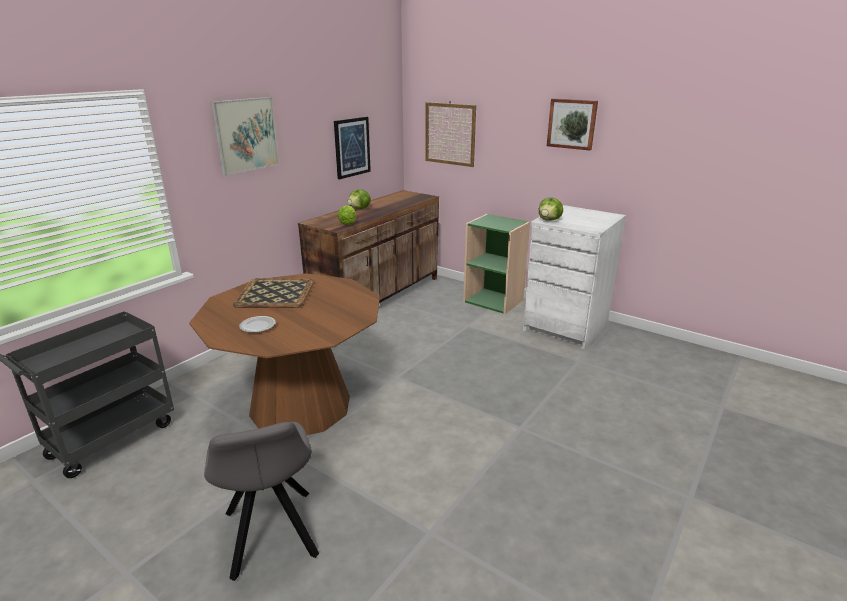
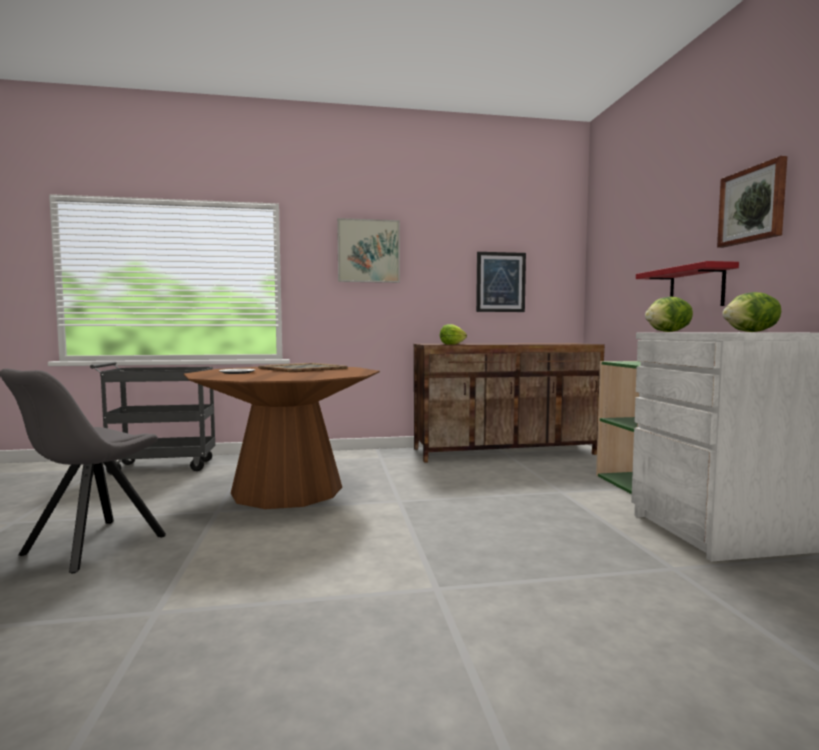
camera: 45 degrees right, 20 degrees down
lettuce [347,189,371,209] -> lettuce moved to [723,292,781,332]
picture [425,101,476,167] -> none
none -> red shelf [636,261,739,306]

